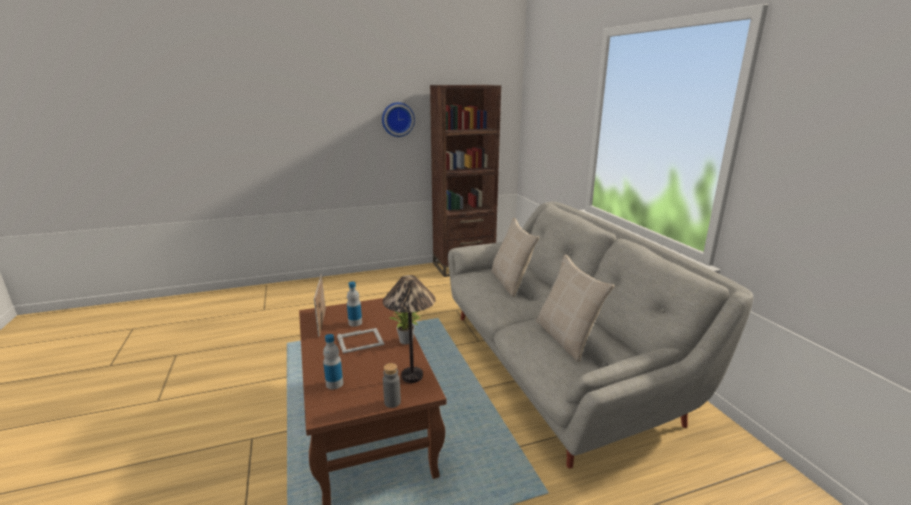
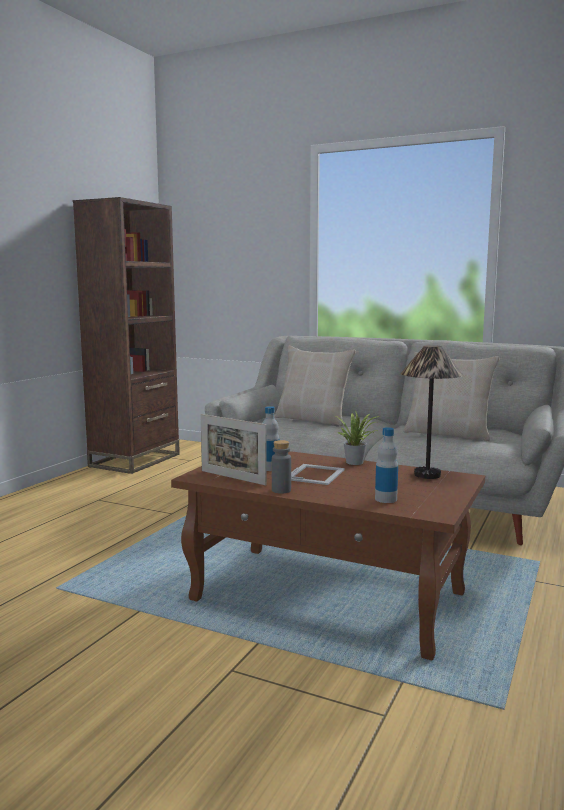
camera: 45 degrees left, 10 degrees down
wall clock [382,102,415,137] -> none
grey bottle [383,363,401,408] -> grey bottle moved to [272,440,291,494]

